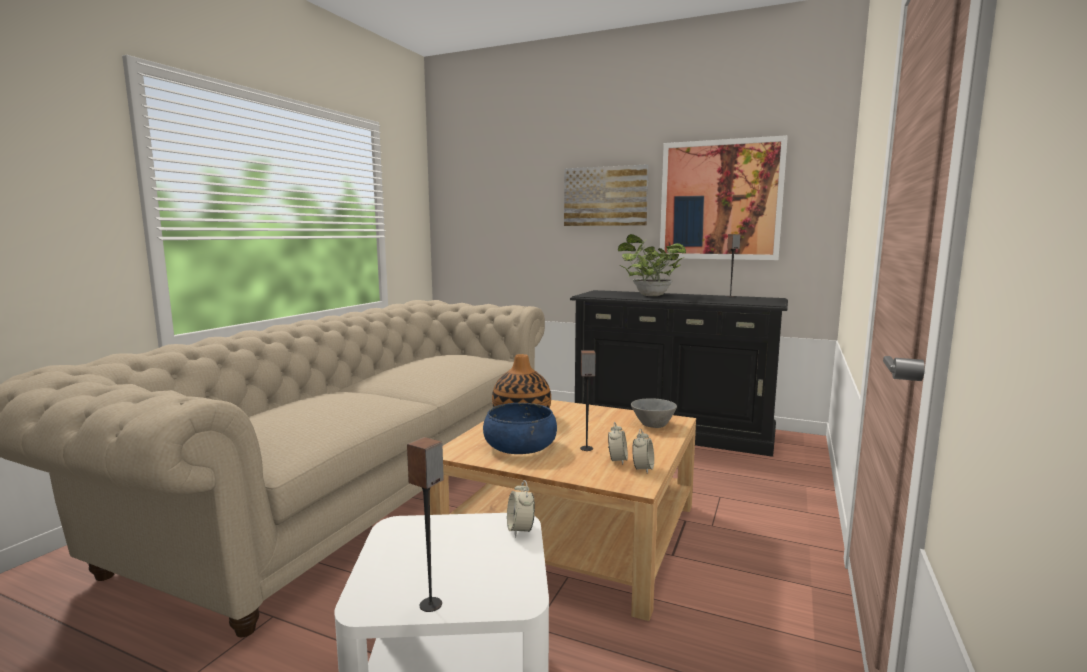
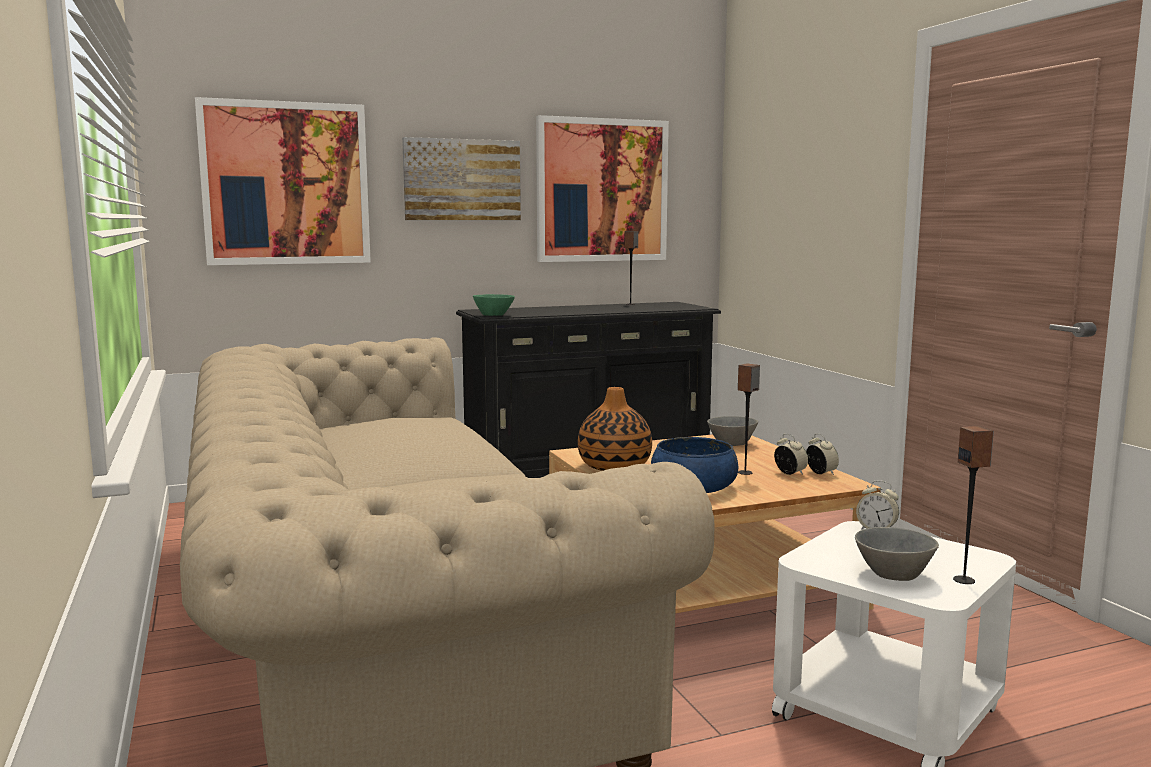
camera: 45 degrees left, 0 degrees up
potted plant [618,234,686,296] -> none
none -> picture [195,97,371,265]
none -> green bowl [473,294,515,316]
none -> grey bowl [855,527,939,581]

